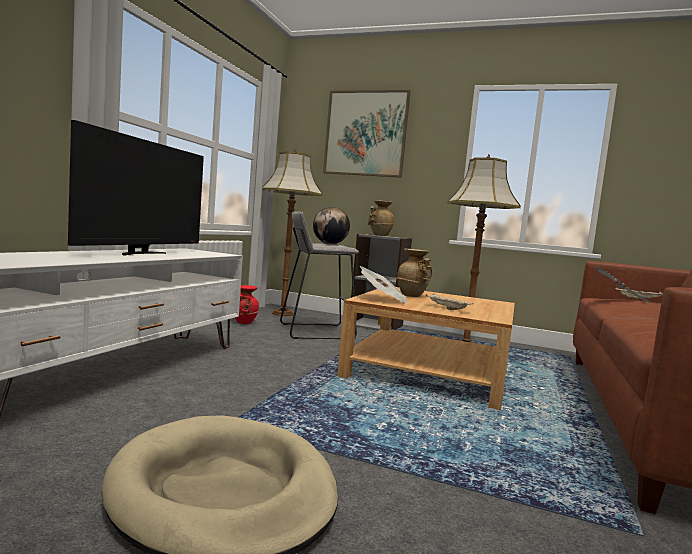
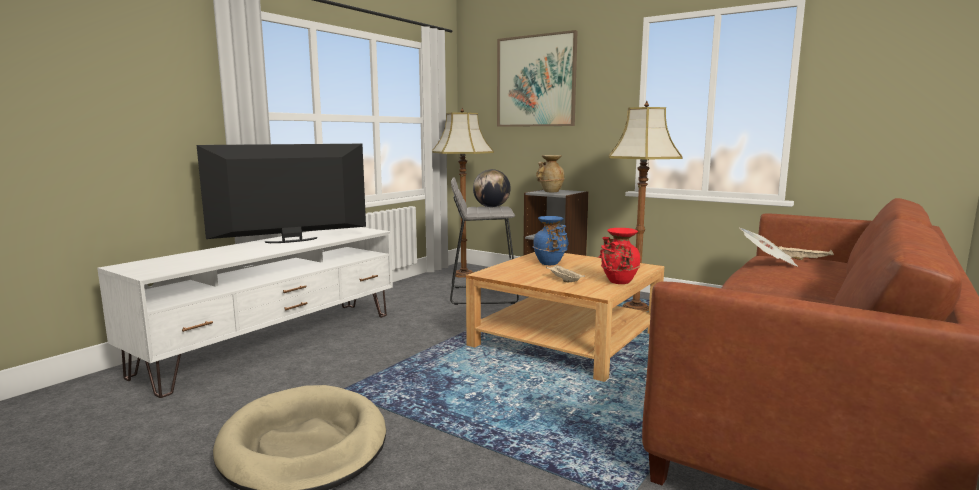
camera: 15 degrees right, 5 degrees up
television [68,120,204,256] -> television turned 150 degrees counterclockwise [197,144,366,243]
red vase [235,285,259,324] -> red vase moved to [598,228,641,284]
newspaper [360,266,407,304] -> none
beige vase [397,249,432,297] -> blue vase [533,216,568,265]

